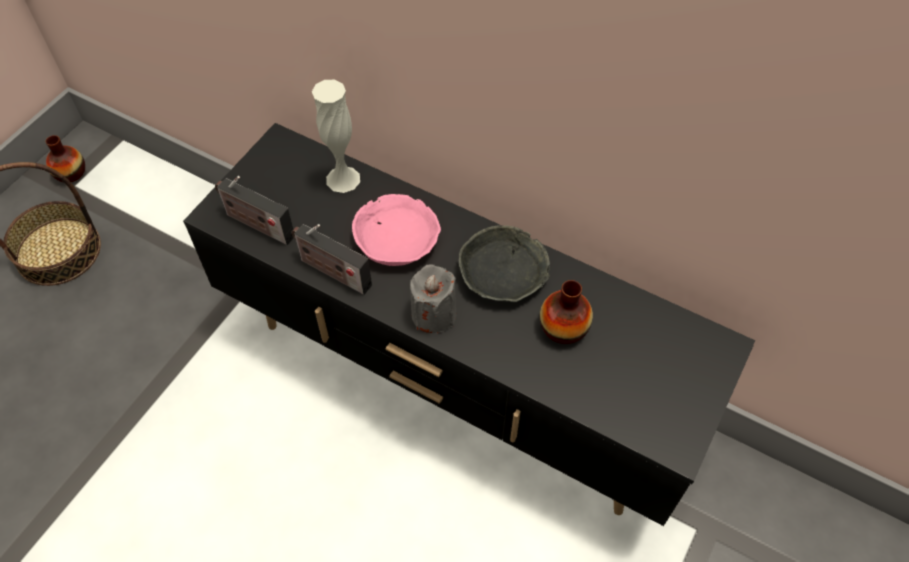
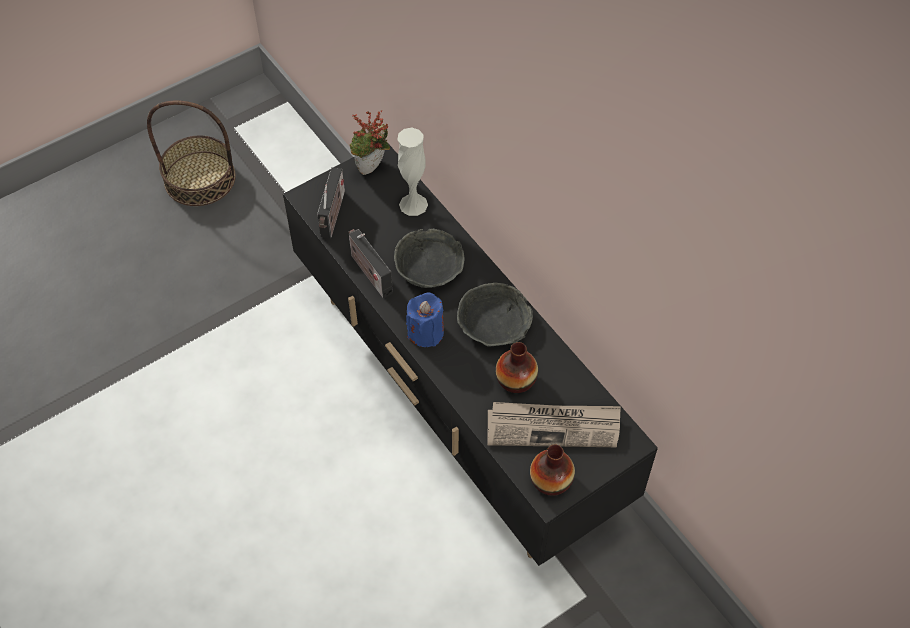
camera: 25 degrees right, 0 degrees up
vase [46,135,85,182] -> vase moved to [530,445,575,496]
radio [215,176,293,245] -> radio turned 135 degrees counterclockwise [317,167,345,238]
pink bowl [352,194,441,266] -> grey bowl [394,229,465,288]
grey candle [410,265,456,333] -> blue candle [406,292,444,347]
none -> potted plant [349,110,390,175]
none -> newspaper [488,402,621,447]

